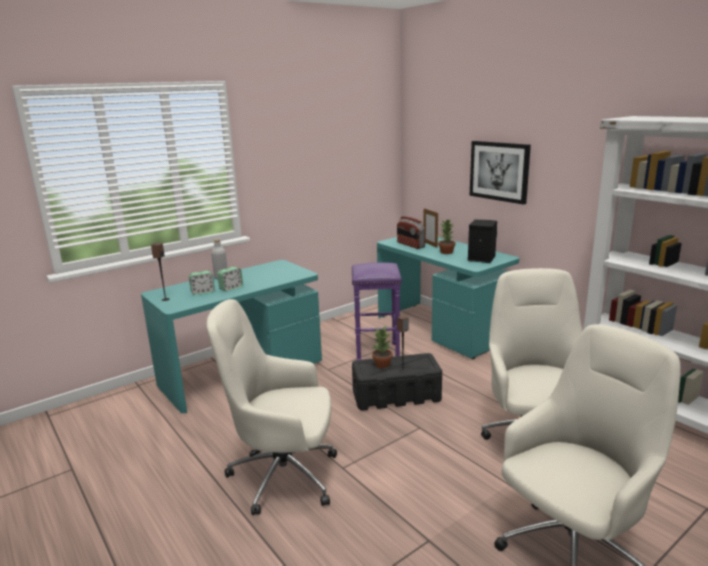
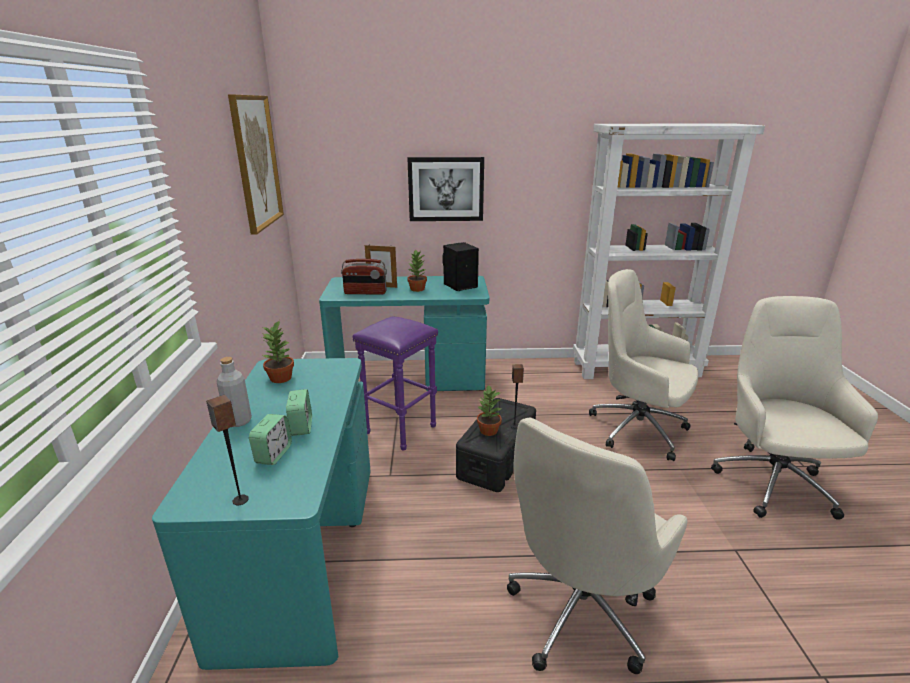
camera: 55 degrees left, 5 degrees up
none -> picture [228,95,284,235]
none -> potted plant [261,320,294,383]

